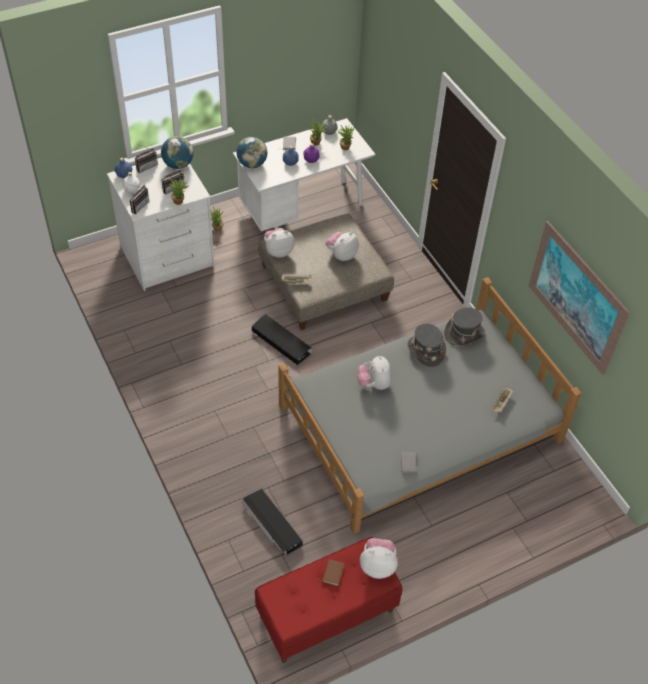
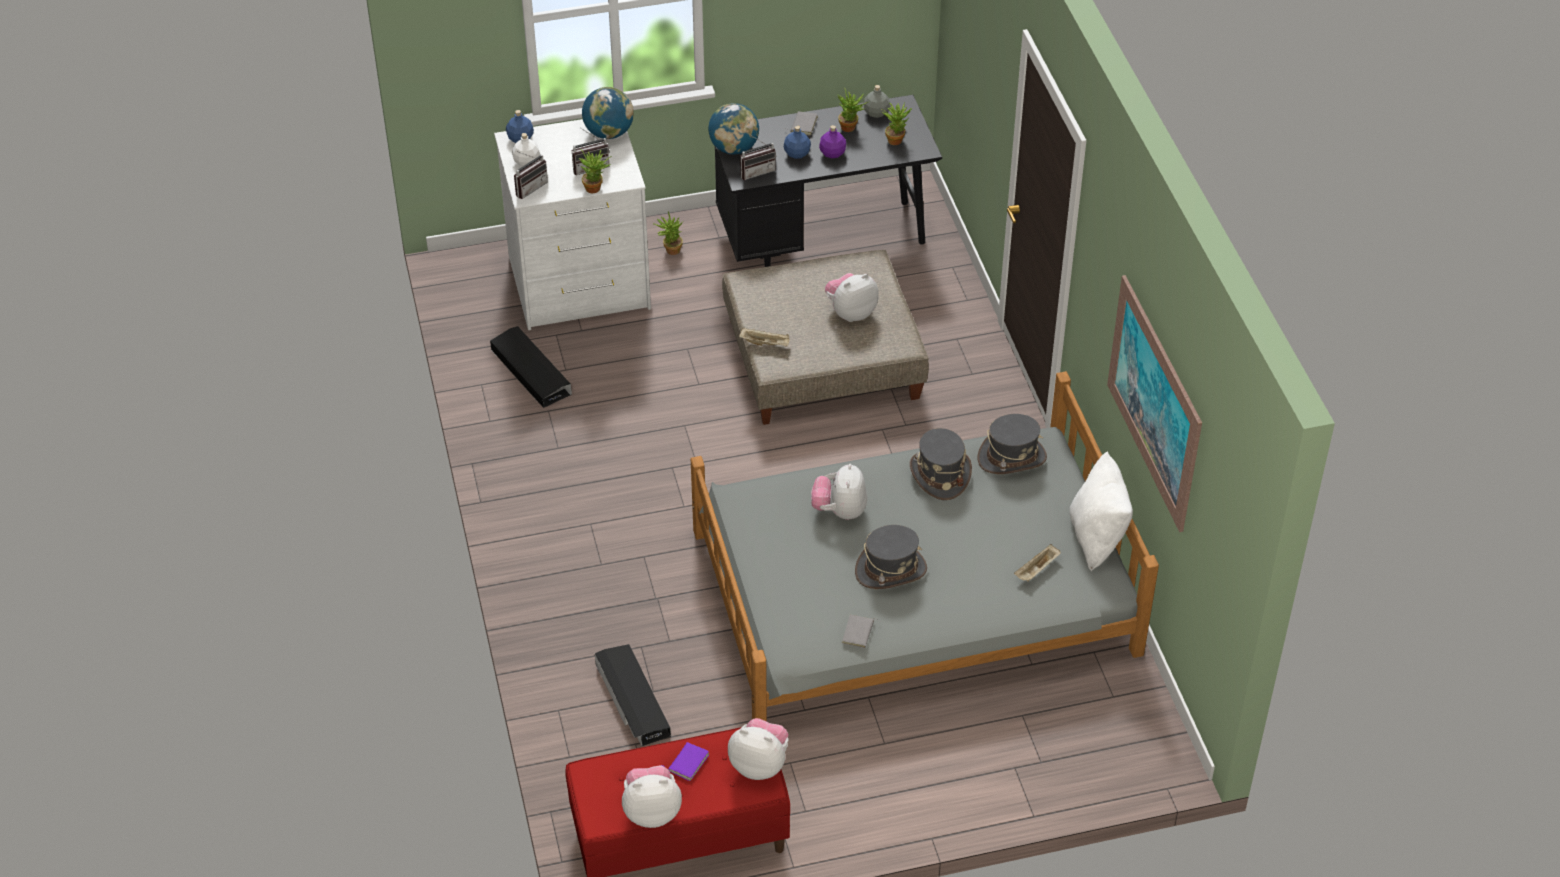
camera: 15 degrees right, 5 degrees down
radio [135,144,158,173] -> radio moved to [740,134,776,180]
white desk [233,118,376,231] -> black desk [715,95,942,267]
black storage box [252,314,312,365] -> black storage box moved to [490,326,572,408]
plush toy [264,228,295,257] -> plush toy moved to [622,765,682,828]
brown book [319,559,345,586] -> purple book [661,742,709,781]
none -> grey hat [855,525,927,589]
none -> white pillow [1069,451,1133,571]

